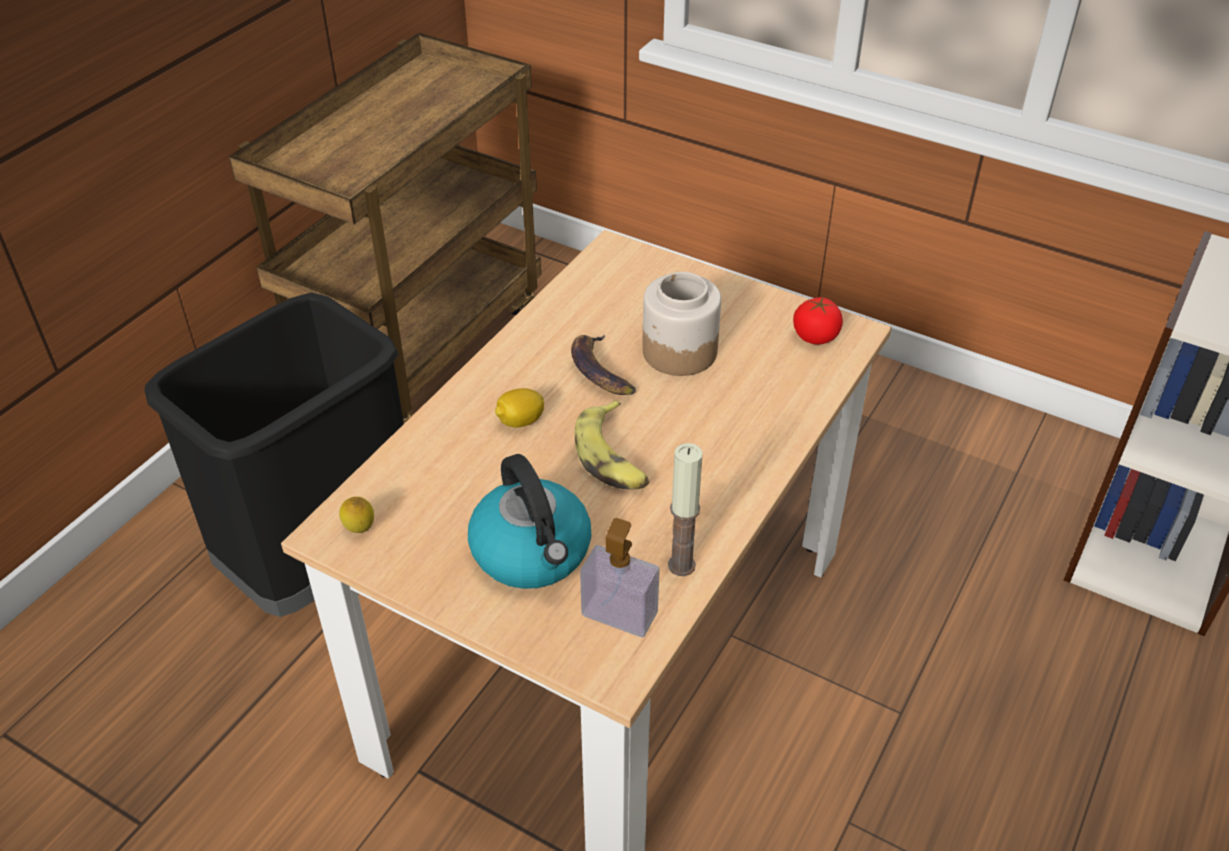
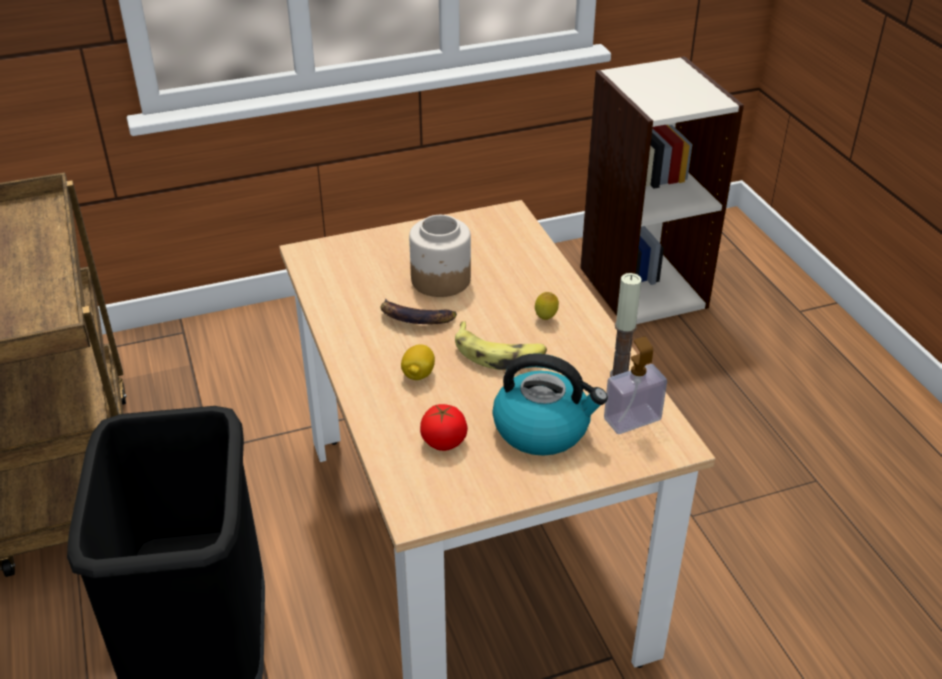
camera: 50 degrees left, 5 degrees down
lemon [339,497,374,533] -> lemon moved to [535,292,559,320]
tomato [793,297,843,344] -> tomato moved to [420,404,468,451]

